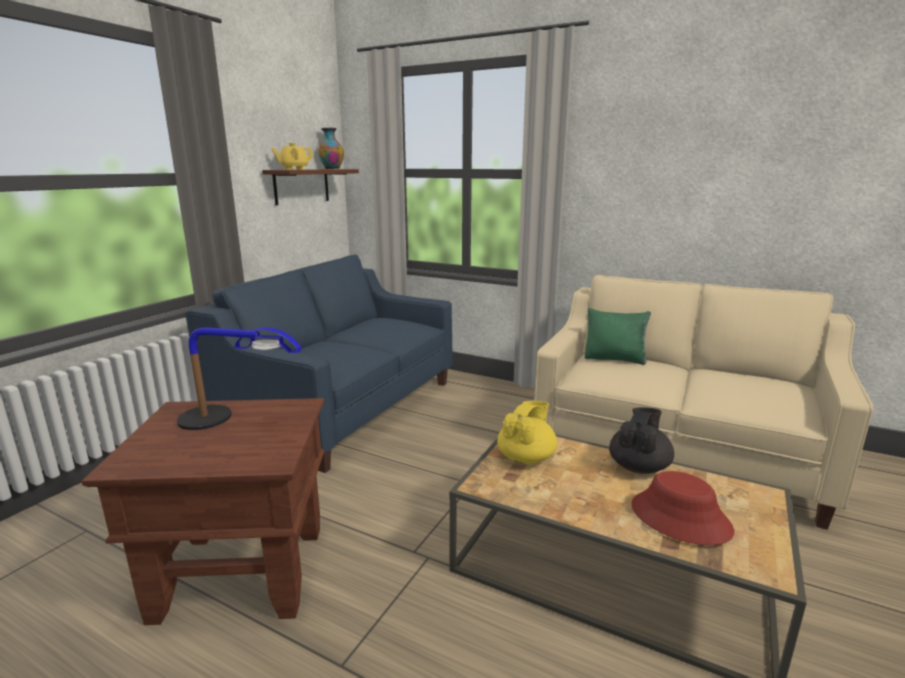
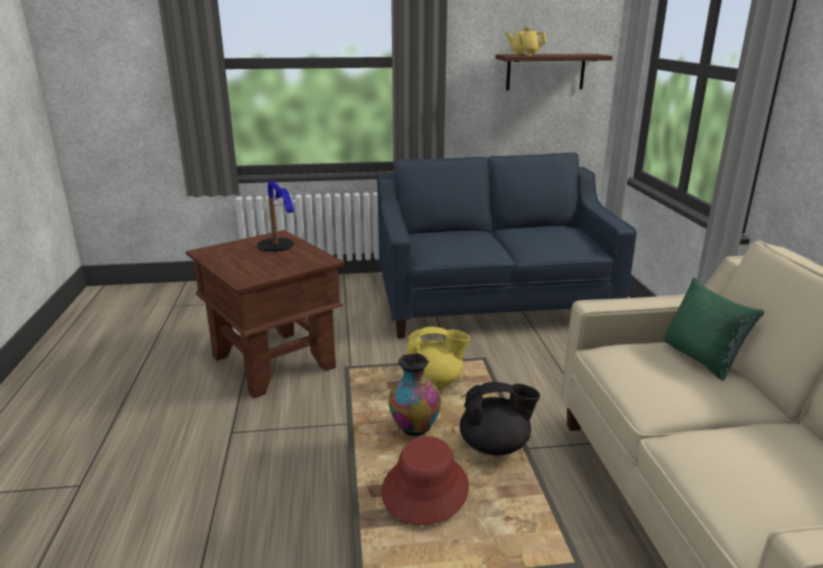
camera: 55 degrees right, 5 degrees up
vase [318,128,344,169] -> vase moved to [389,353,441,437]

